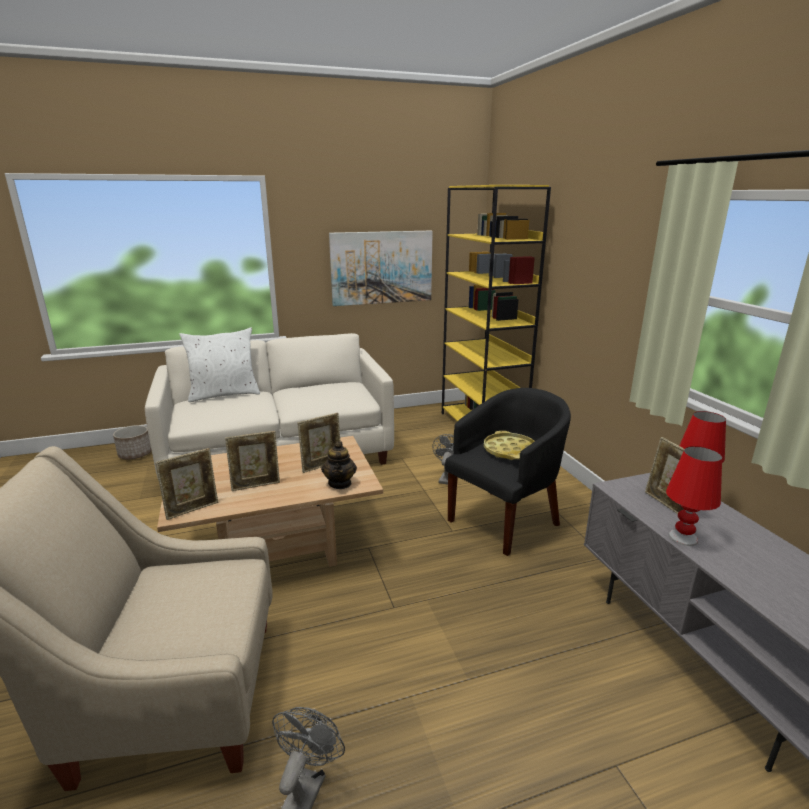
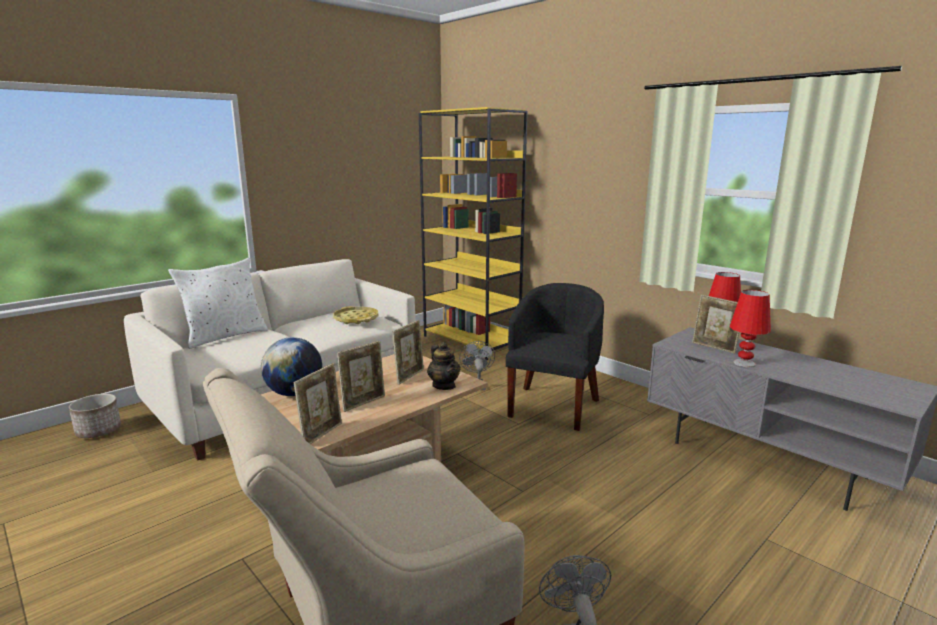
camera: 25 degrees left, 5 degrees down
picture [329,231,433,306] -> none
yellow tray [484,431,535,460] -> yellow tray moved to [333,306,378,324]
none -> globe [261,337,322,396]

